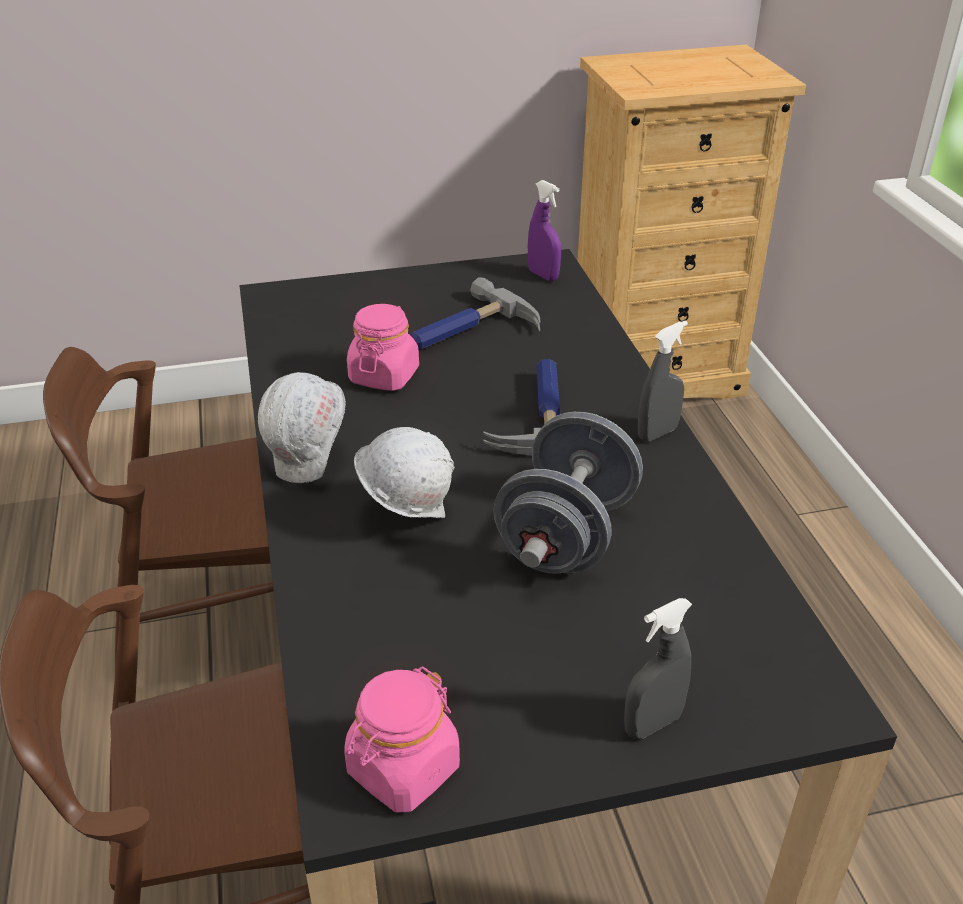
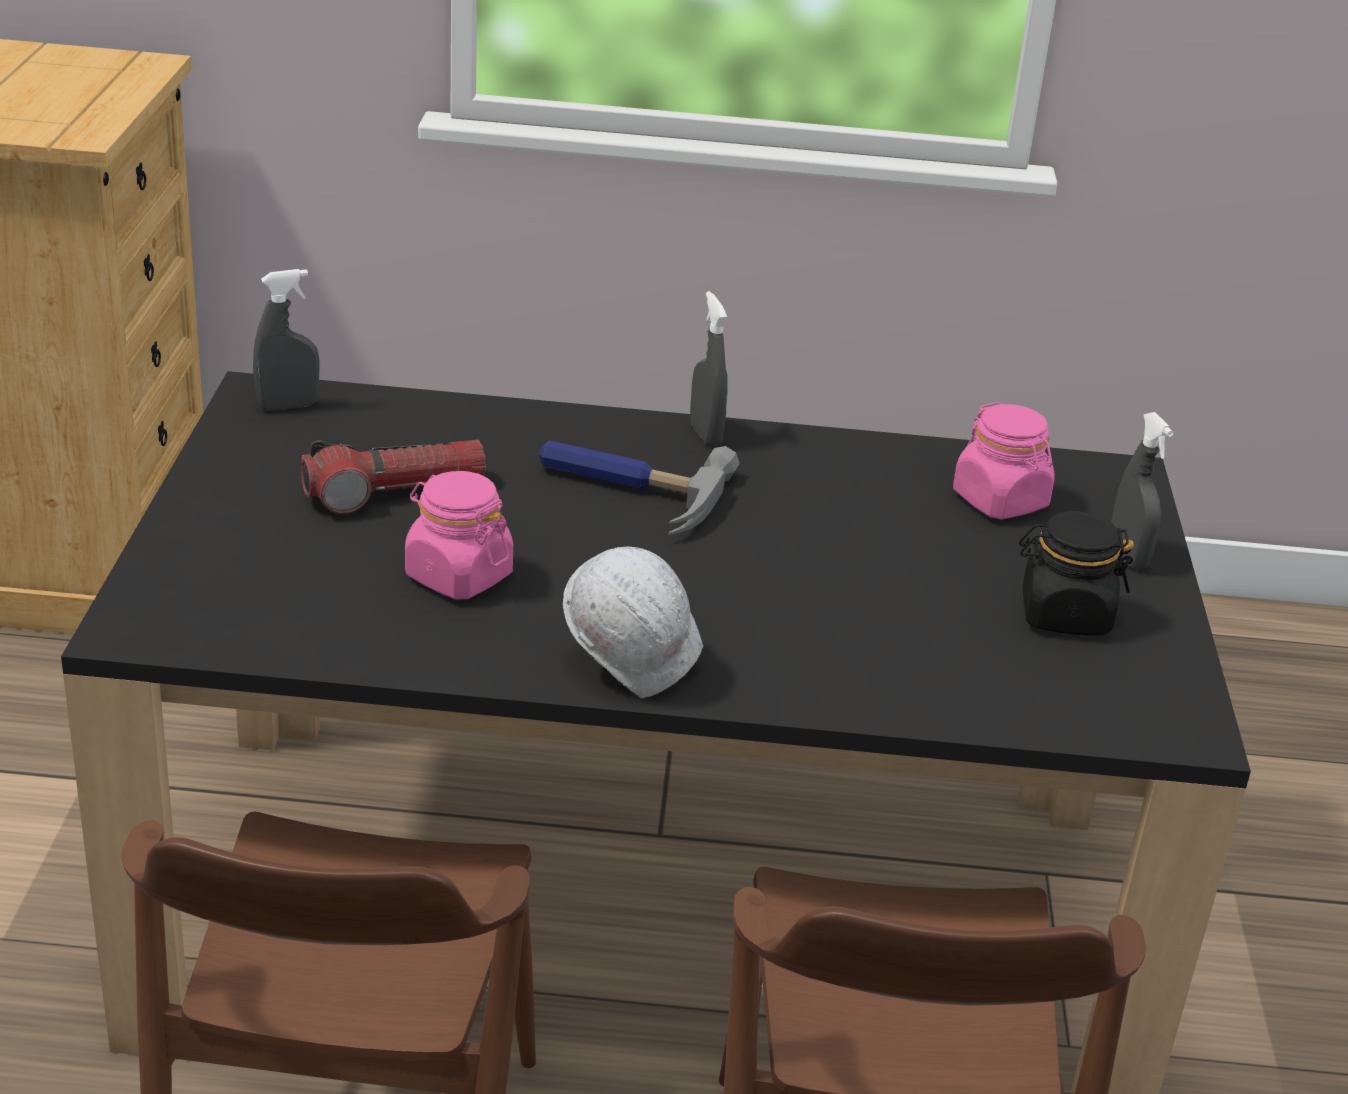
camera: 75 degrees left, 5 degrees down
pink jar [344,667,460,813] -> pink jar moved to [953,402,1055,519]
white hard hat [354,427,454,518] -> none
hammer [410,277,541,350] -> flashlight [301,440,486,514]
grey dumbbell [493,412,643,574] -> none
purple spray bottle [528,180,561,281] -> grey spray bottle [253,269,320,411]
none -> black jar [1019,511,1134,636]

